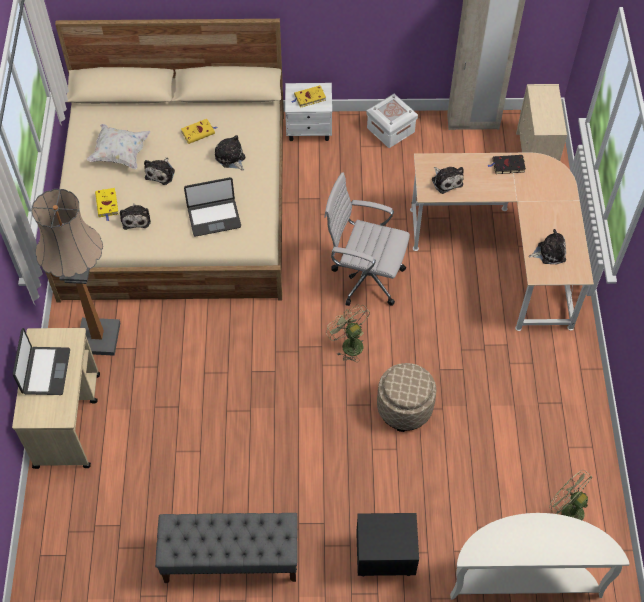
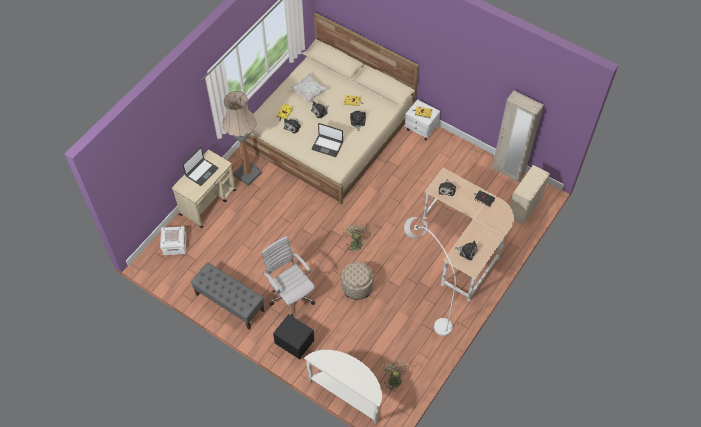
camera: 35 degrees right, 0 degrees up
white office chair [324,172,410,306] -> white office chair moved to [262,236,315,317]
white storage box [366,94,418,148] -> white storage box moved to [160,226,186,255]
none -> white floor lamp [404,217,456,336]

